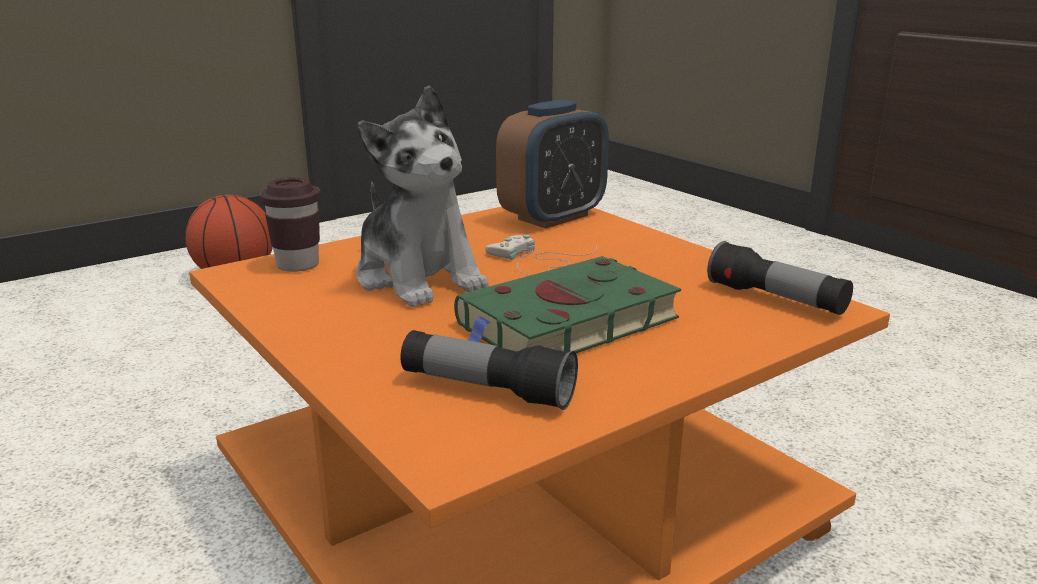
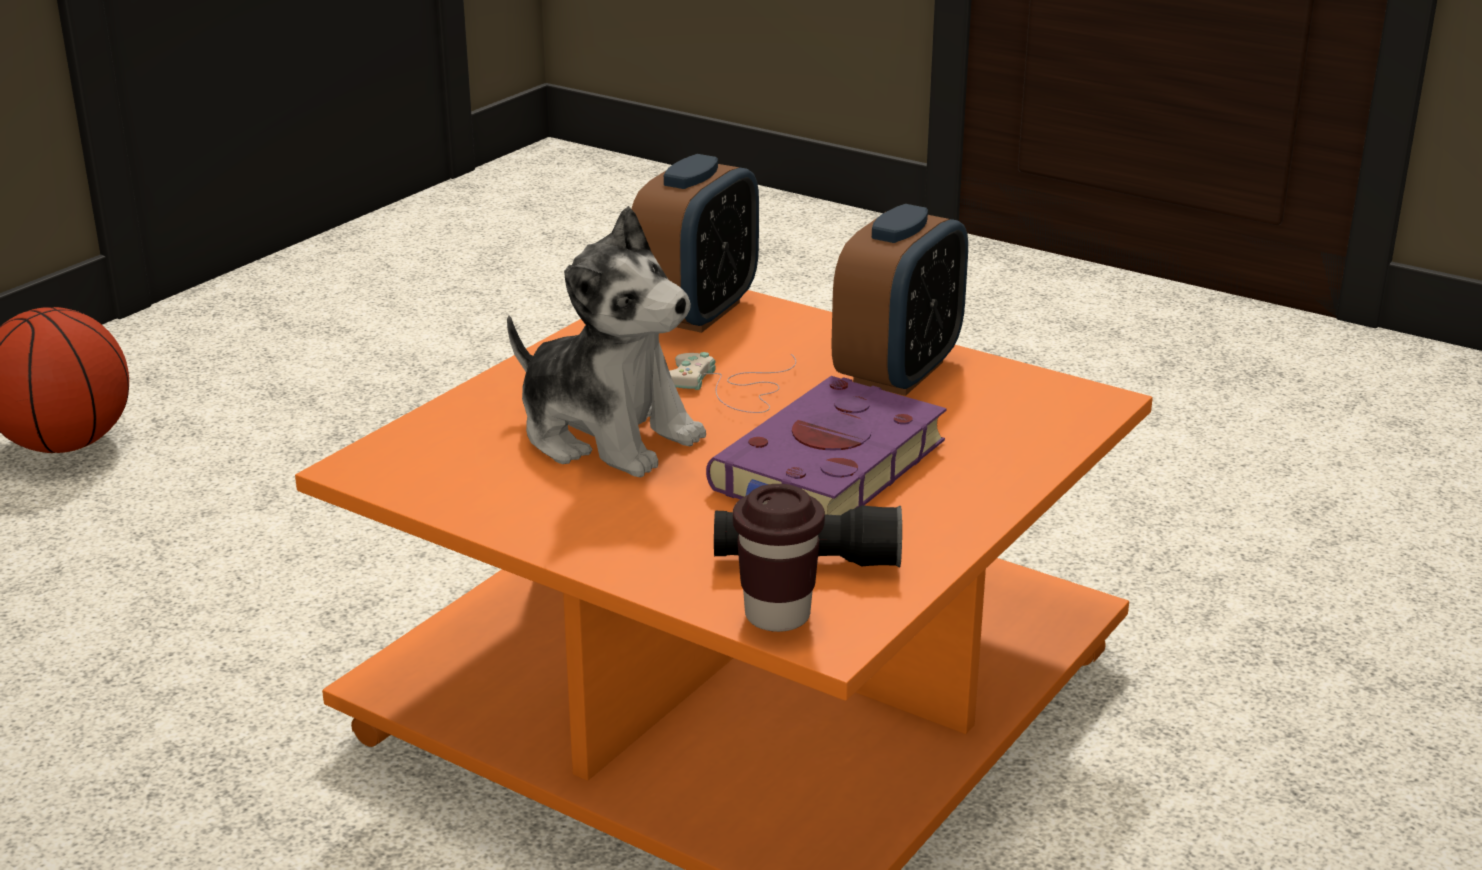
camera: 20 degrees left, 5 degrees up
brown cup [260,177,321,272] -> brown cup moved to [733,484,825,632]
green book [454,256,681,353] -> purple book [706,376,947,515]
flashlight [707,241,853,315] -> none
none -> alarm clock [831,204,968,396]

